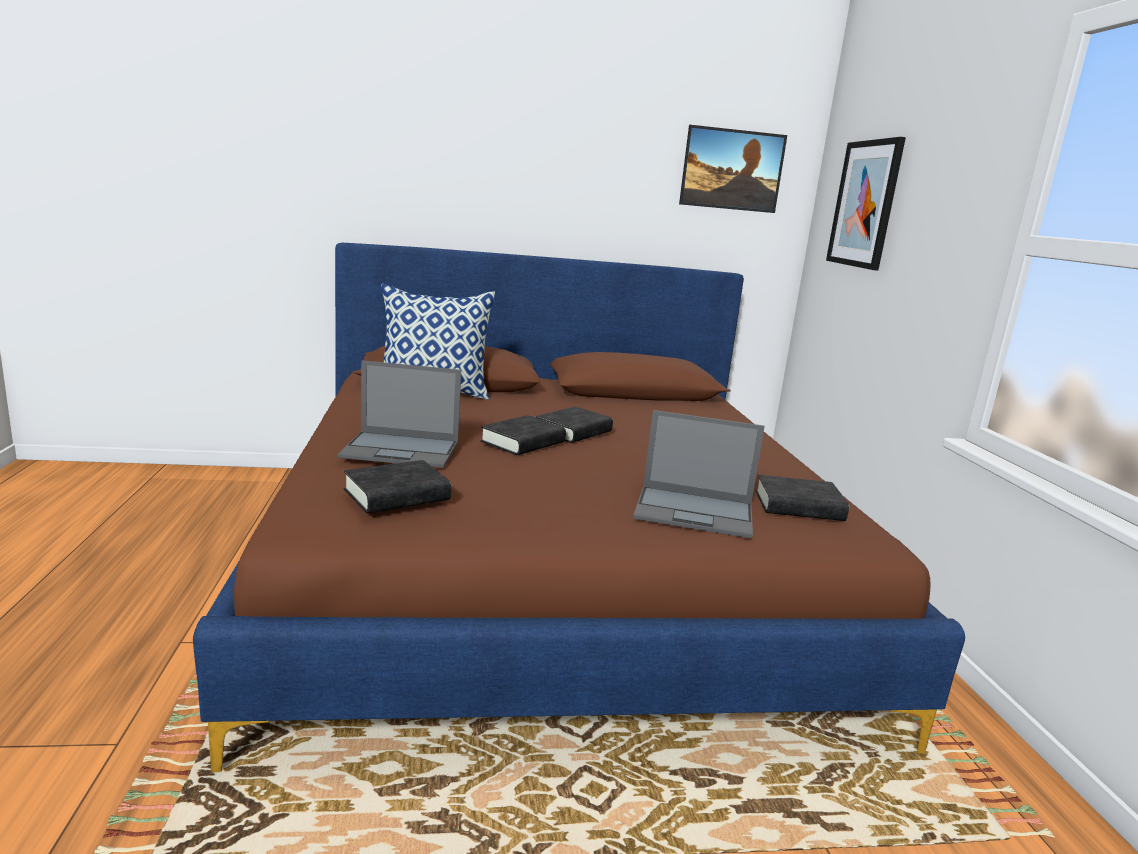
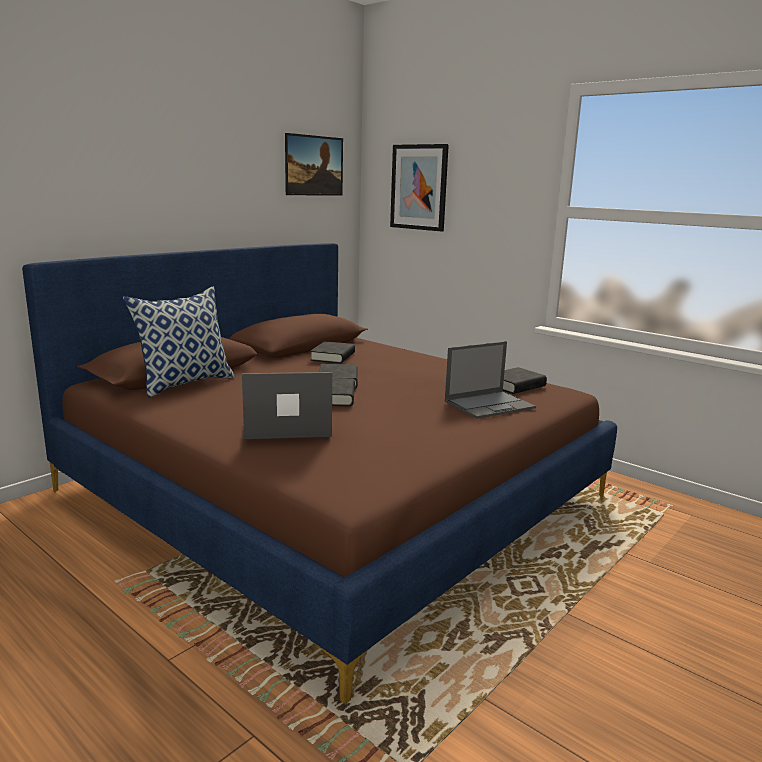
camera: 40 degrees left, 0 degrees up
laptop [338,360,461,468] -> laptop turned 150 degrees counterclockwise [242,372,332,439]
black book [344,460,451,513] -> black book moved to [310,341,355,364]

